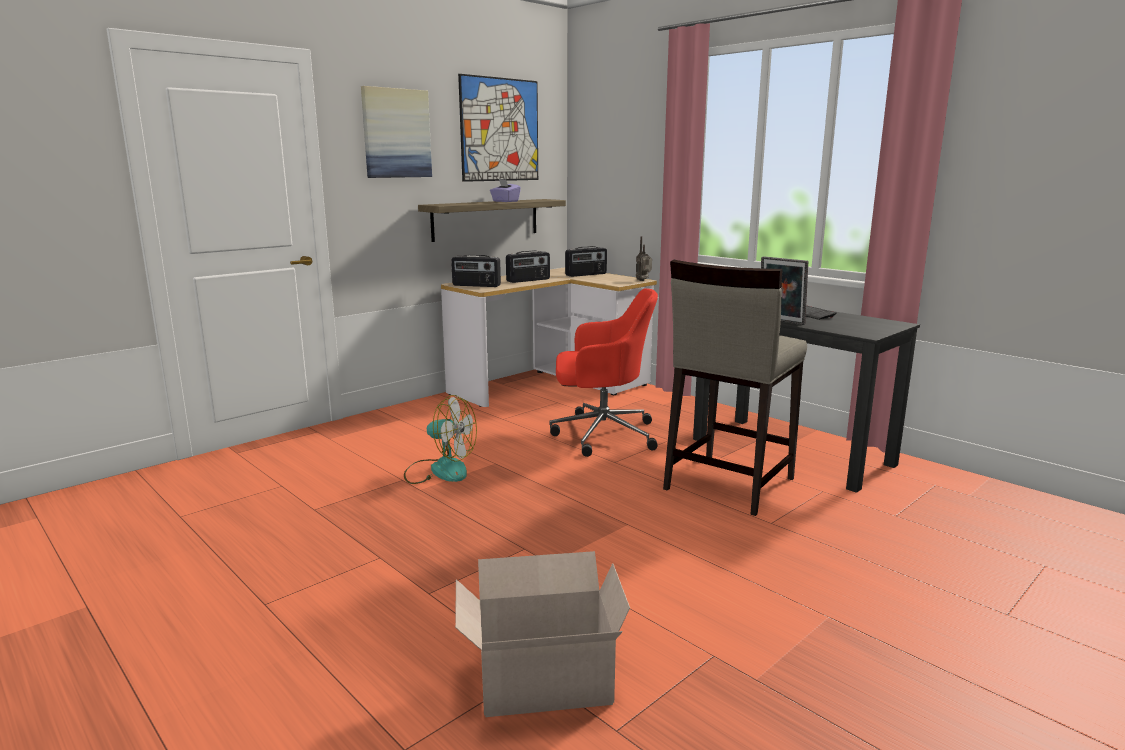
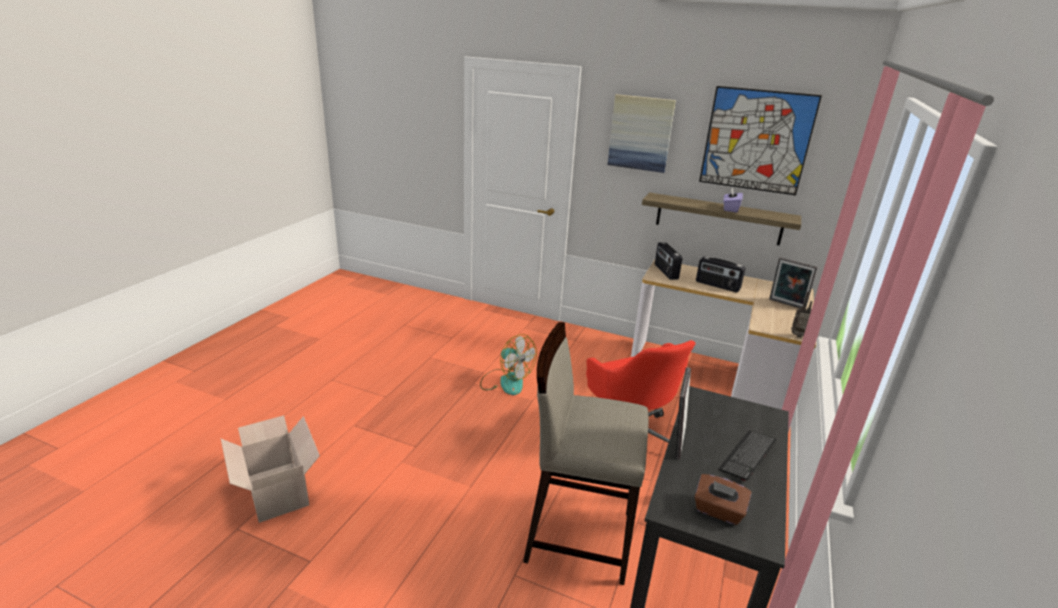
camera: 65 degrees right, 10 degrees up
fan [404,395,477,484] -> fan turned 45 degrees counterclockwise [480,334,537,395]
radio [565,246,607,277] -> picture frame [769,257,817,308]
none -> brown tissue box [695,474,752,525]

